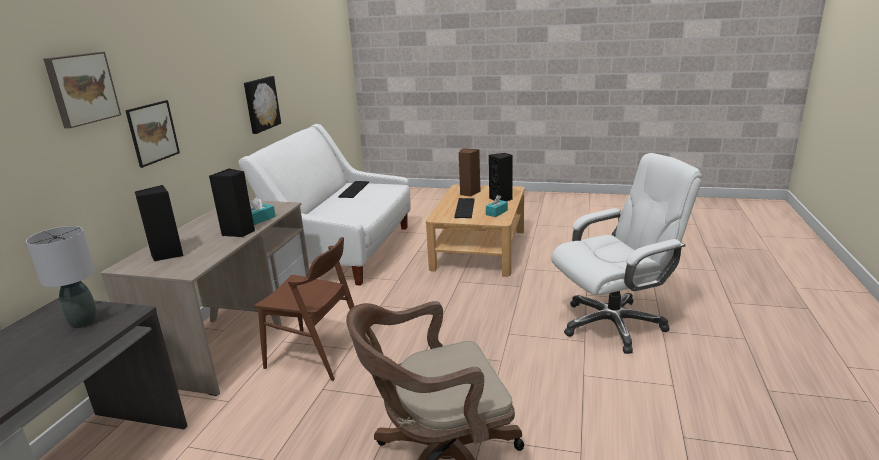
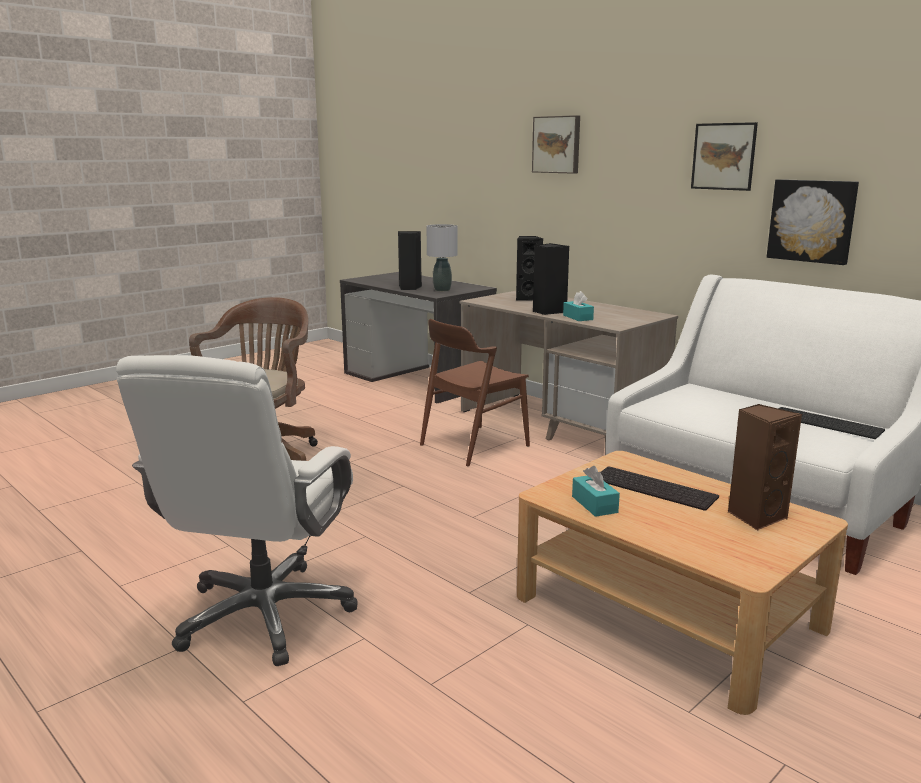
camera: 120 degrees right, 5 degrees down
picture [125,100,180,168] -> picture moved to [691,122,758,191]
black speaker [489,153,513,201] -> black speaker moved to [398,231,422,290]

